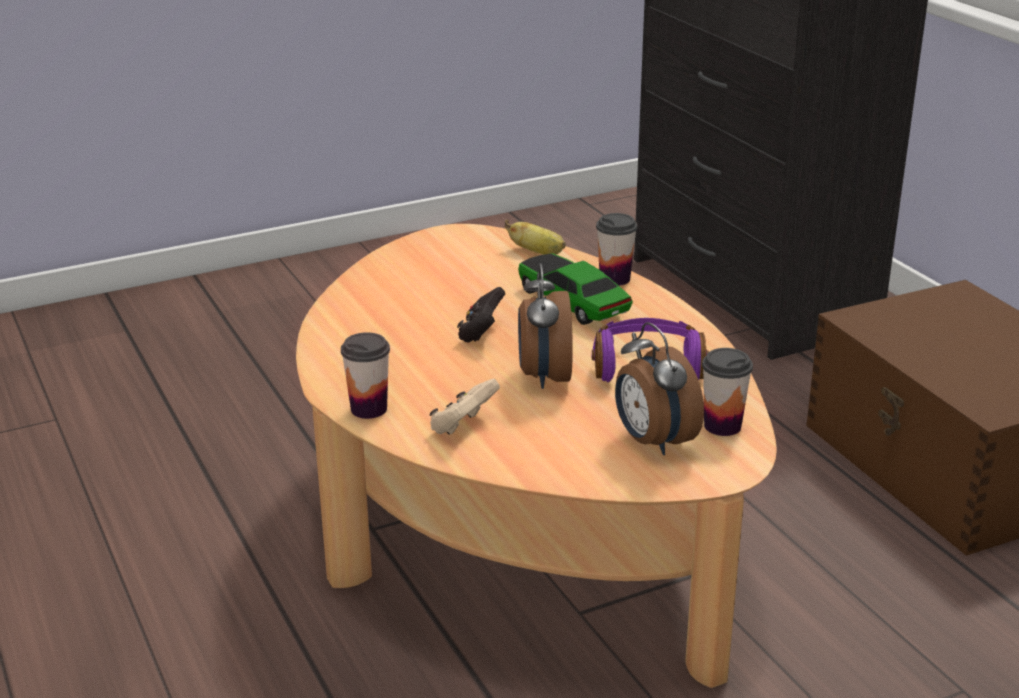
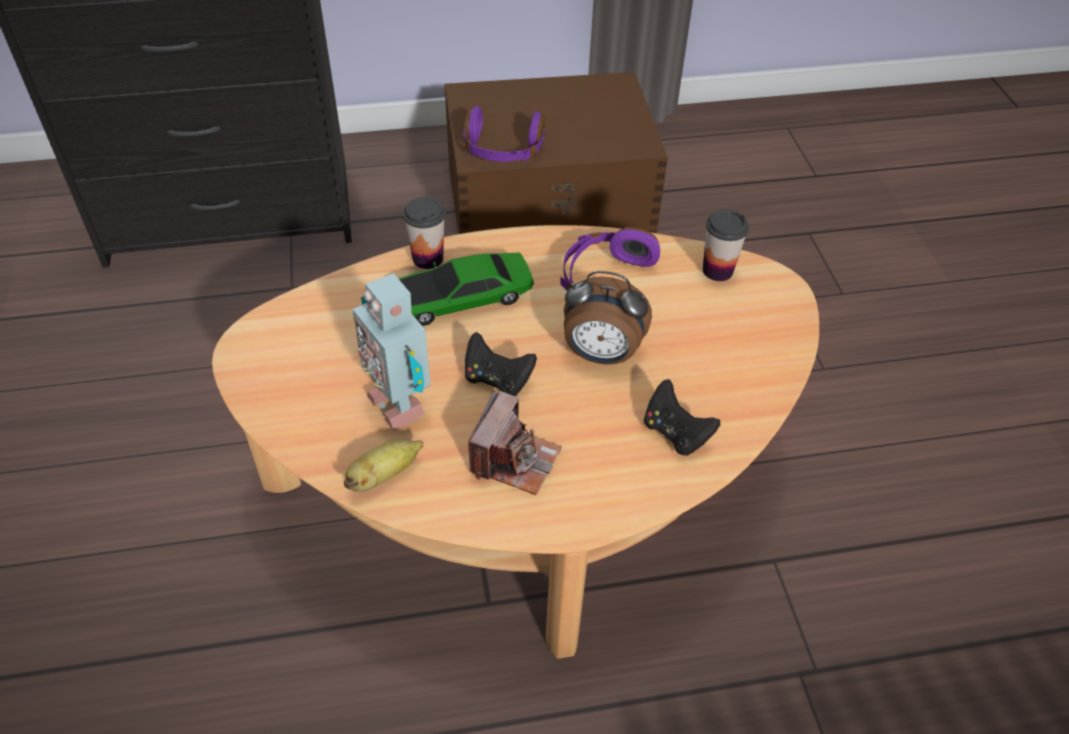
camera: 75 degrees left, 20 degrees up
cup [341,332,390,419] -> none
beige game controller [430,379,500,435] -> black game controller [644,379,720,456]
banana [505,220,566,255] -> banana moved to [344,440,423,492]
alarm clock [615,322,704,455] -> none
none -> toy robot [353,273,431,431]
none -> purple headphones [464,106,546,162]
none -> camera [468,390,562,495]

